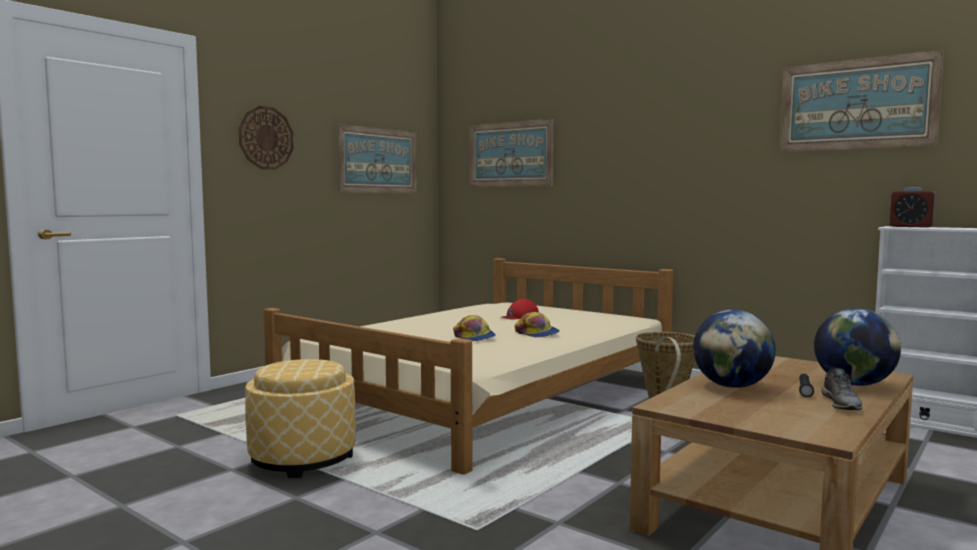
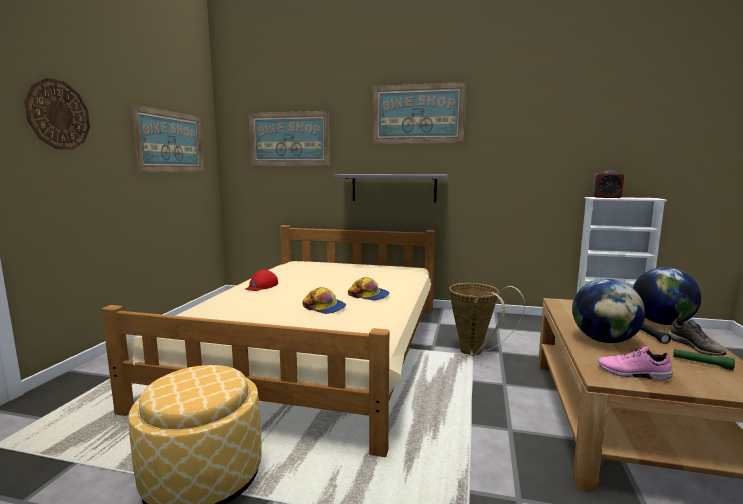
camera: 25 degrees left, 5 degrees up
red cap [501,299,539,320] -> red cap moved to [245,270,278,291]
picture [780,50,944,152] -> picture moved to [373,82,466,144]
none -> grey shelf [333,174,448,203]
none -> pink shoe [598,346,673,380]
none -> green flashlight [673,349,735,370]

